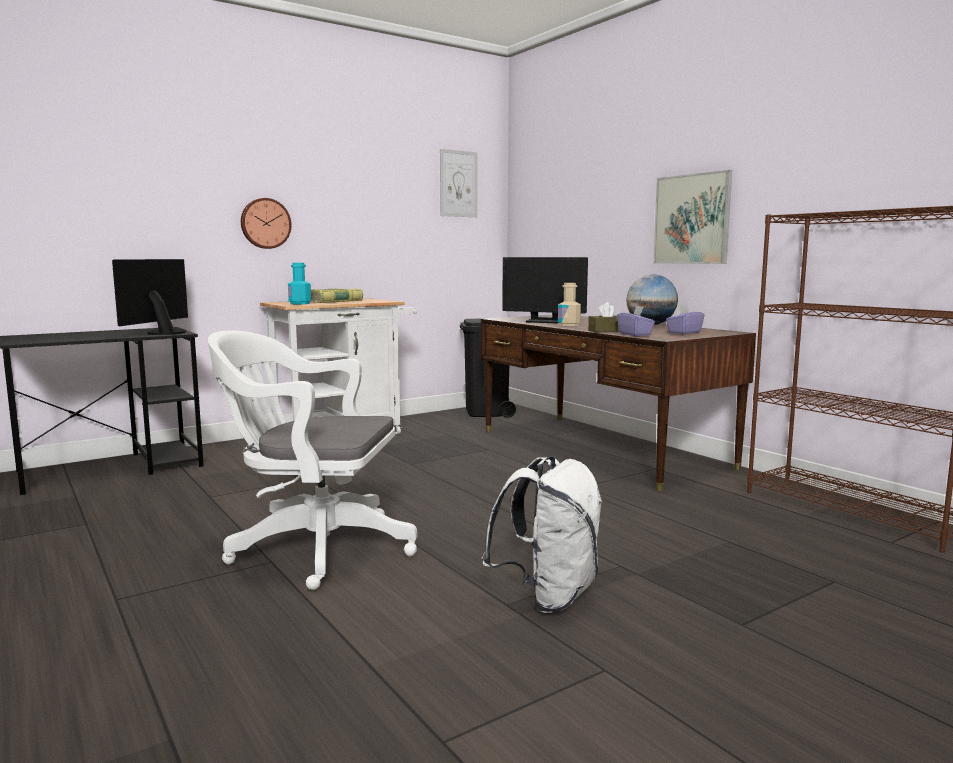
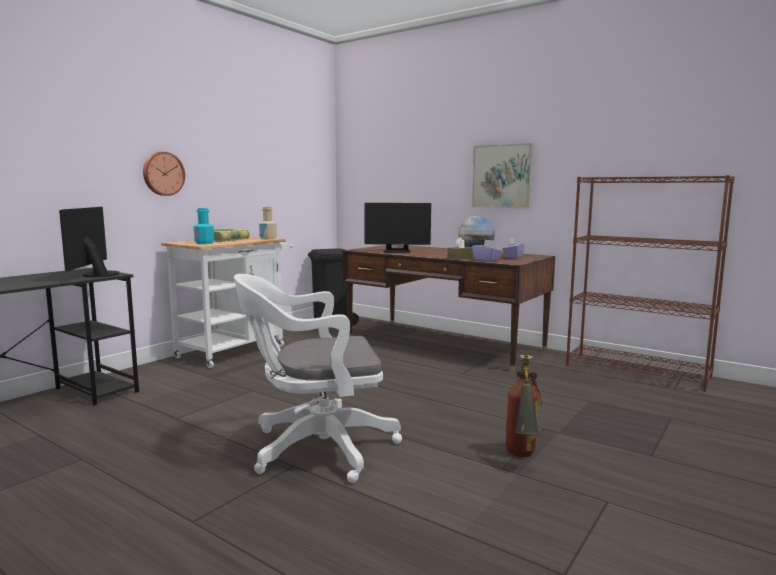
camera: 20 degrees left, 0 degrees up
picture [440,149,478,217] -> none
white backpack [482,456,602,613] -> fire extinguisher [505,354,542,457]
beige bottle [558,283,581,326] -> beige bottle moved to [259,207,277,240]

